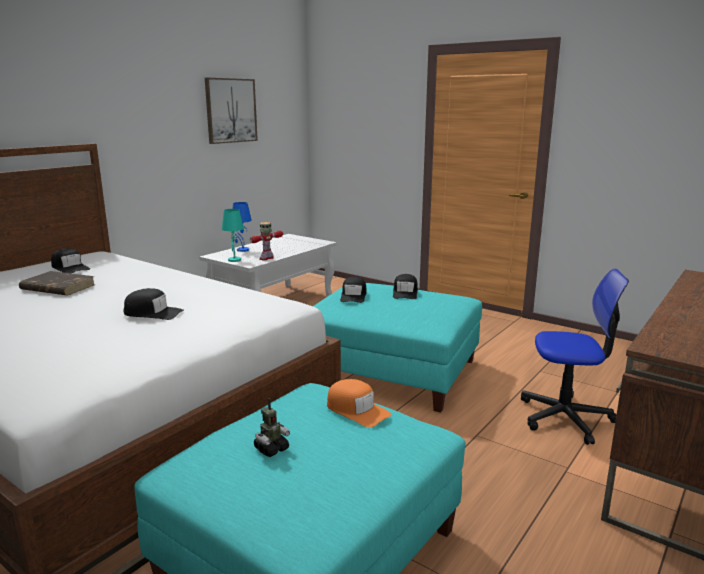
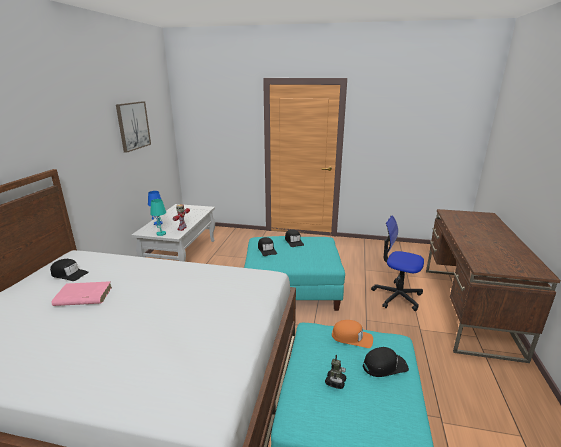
camera: 25 degrees left, 5 degrees up
brown book [19,271,95,295] -> pink book [52,281,112,306]
black cap [123,288,184,320] -> black cap moved to [363,347,409,377]
office chair [521,269,629,445] -> office chair turned 135 degrees counterclockwise [371,215,424,311]

